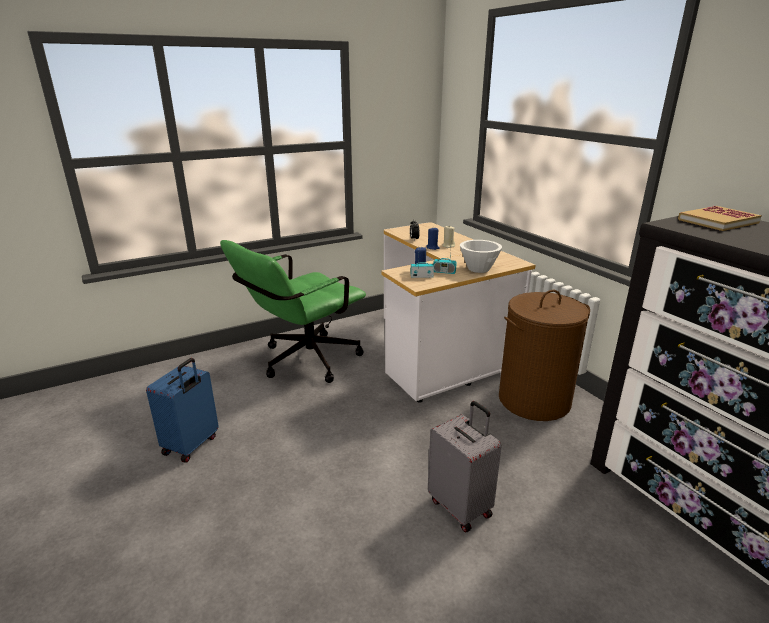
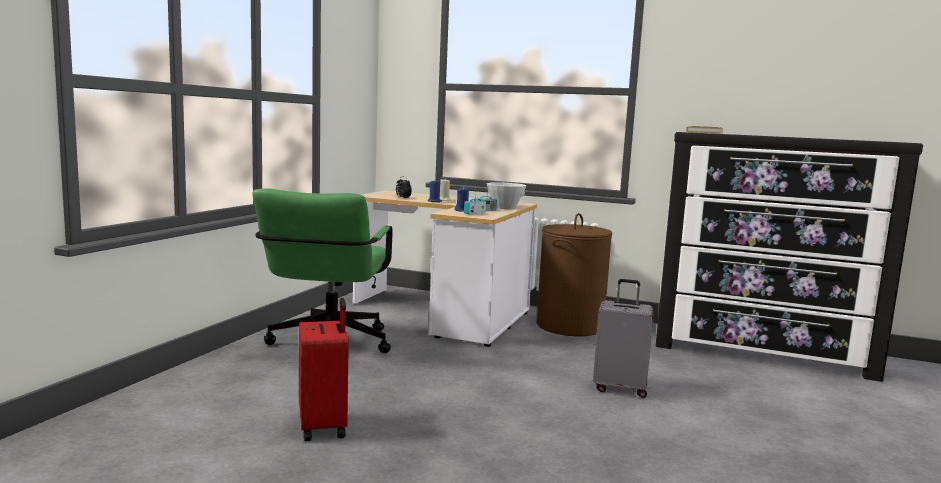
camera: 40 degrees left, 15 degrees down
blue suitcase [146,358,219,463] -> red suitcase [299,298,349,441]

